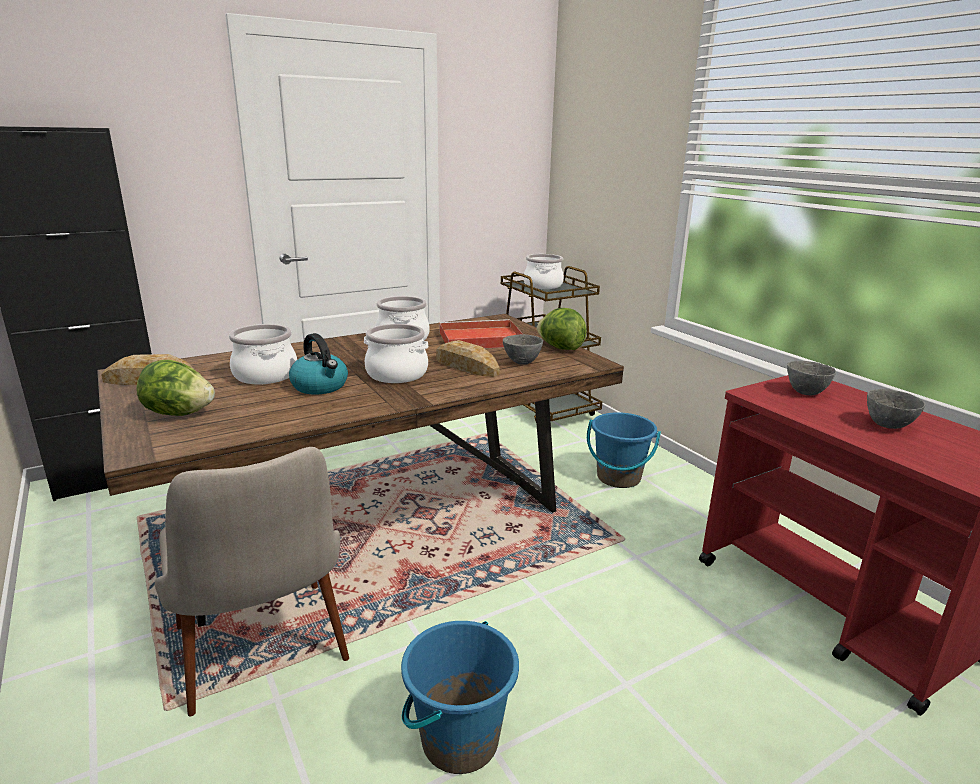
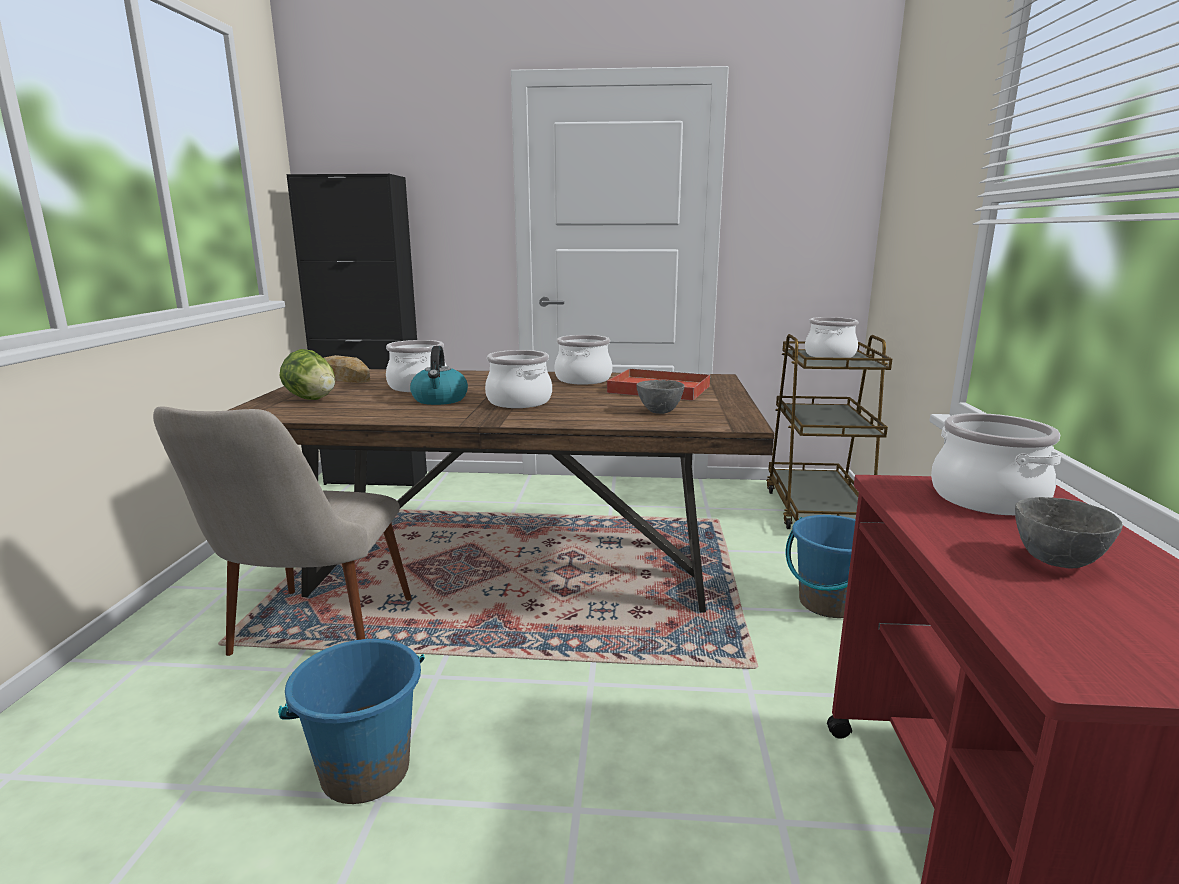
camera: 35 degrees right, 5 degrees down
bread [436,340,500,377] -> none
lettuce [537,308,587,350] -> none
grey bowl [787,361,836,395] -> cooking pot [931,413,1061,515]

